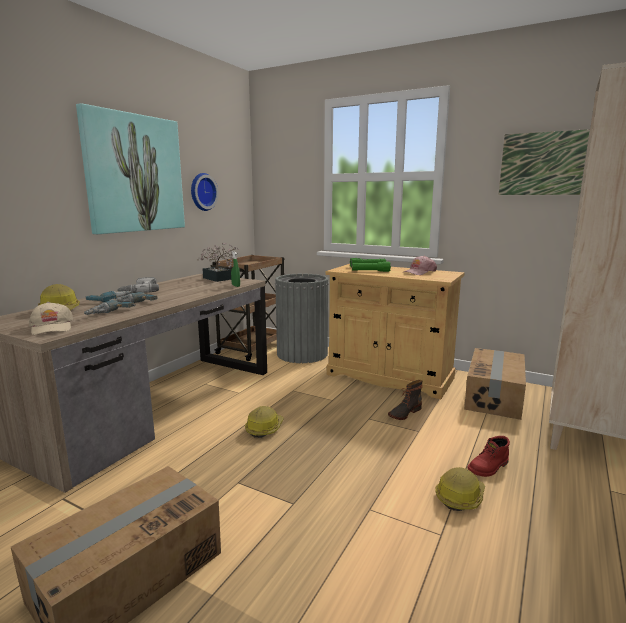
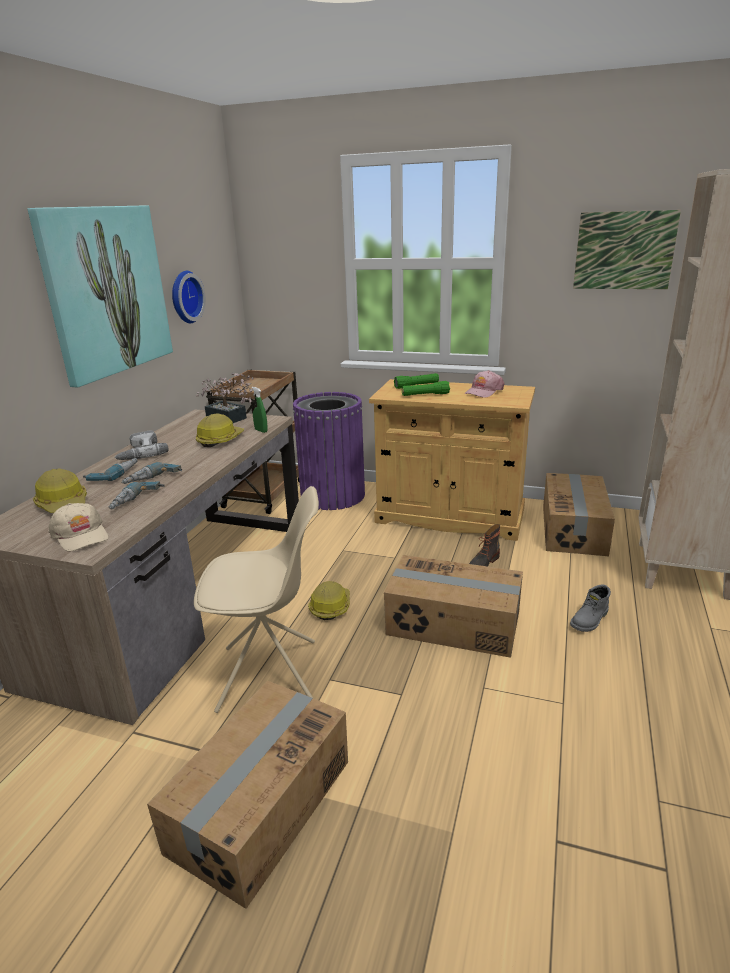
camera: 10 degrees left, 10 degrees up
grey trash can [275,274,329,363] -> purple trash can [293,392,365,510]
hard hat [435,467,485,511] -> hard hat moved to [196,413,244,447]
red boot [467,436,510,477] -> grey boot [570,585,611,632]
none -> beige chair [194,486,319,713]
none -> cardboard box [384,555,523,658]

